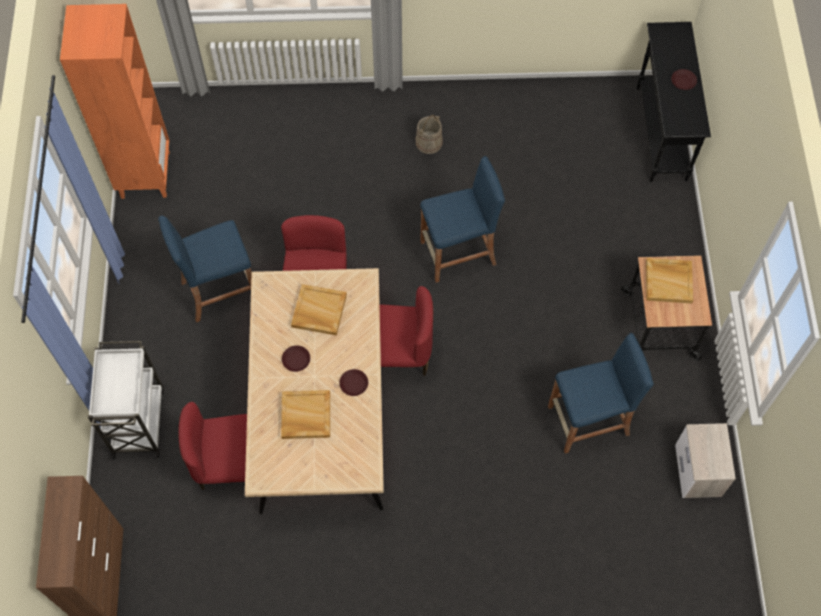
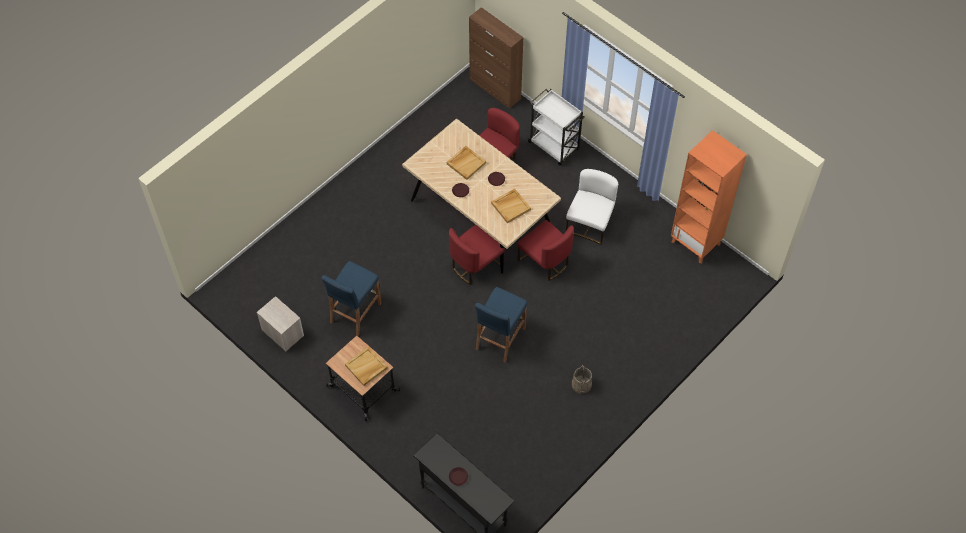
camera: 135 degrees right, 5 degrees down
blue stool [158,216,252,322] -> white chair [566,169,618,245]

